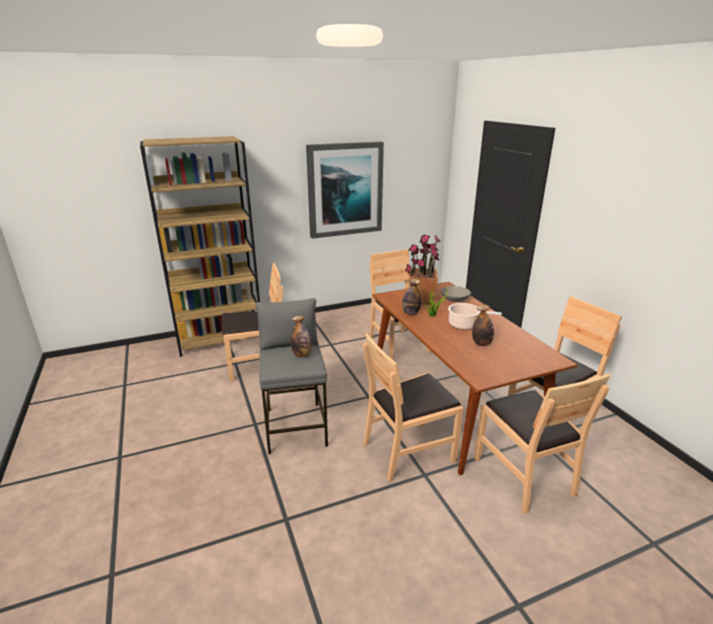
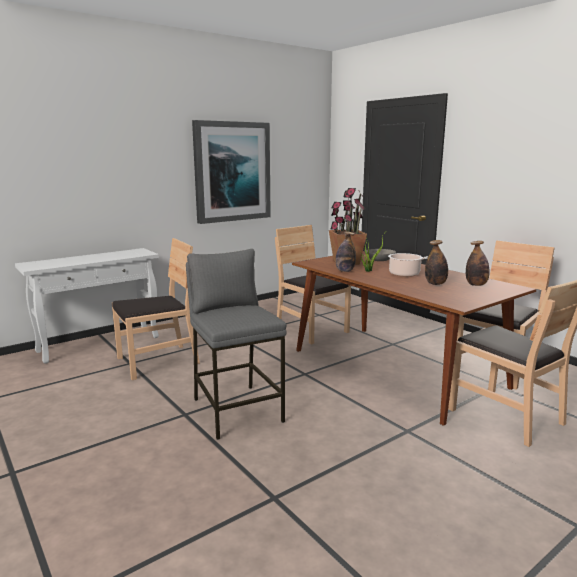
camera: 15 degrees left, 10 degrees down
brown bookcase [140,136,260,357] -> white console table [15,248,159,364]
bottle [291,316,312,357] -> bottle moved to [466,241,490,286]
brown chair [363,333,464,482] -> none

